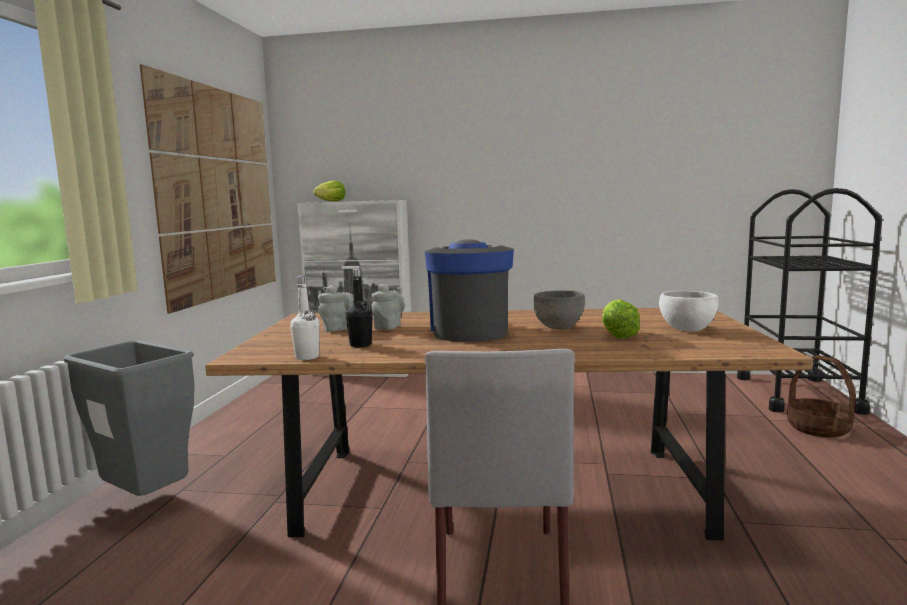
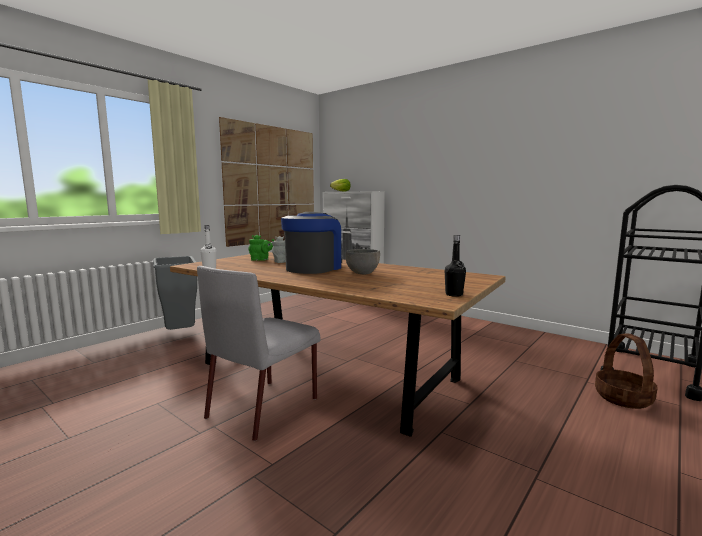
camera: 30 degrees right, 0 degrees up
grey teapot [318,285,354,332] -> green teapot [248,235,275,261]
black bottle [346,269,373,347] -> black bottle moved to [445,235,466,297]
lettuce [602,299,640,339] -> none
white bowl [659,291,719,331] -> none

